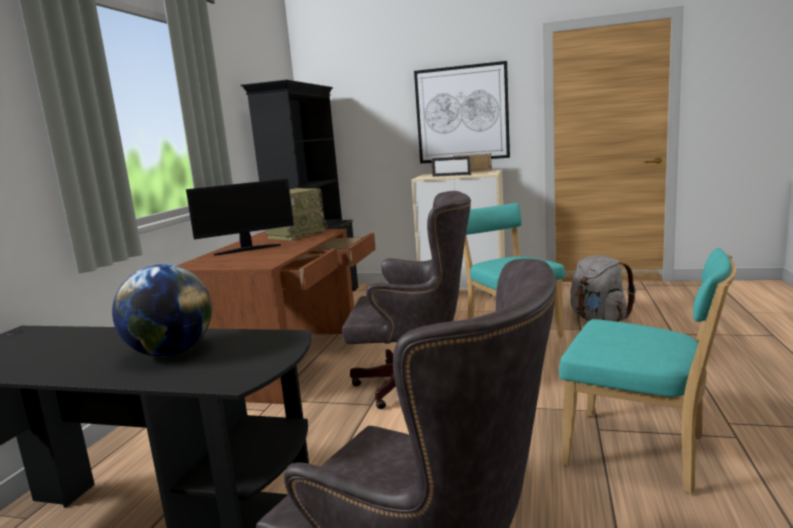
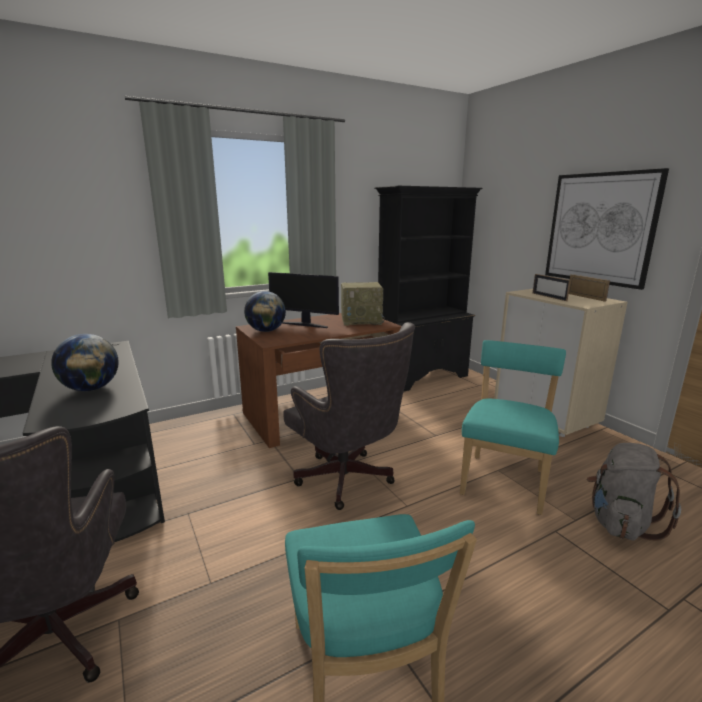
camera: 45 degrees right, 5 degrees up
none -> globe [244,291,286,332]

